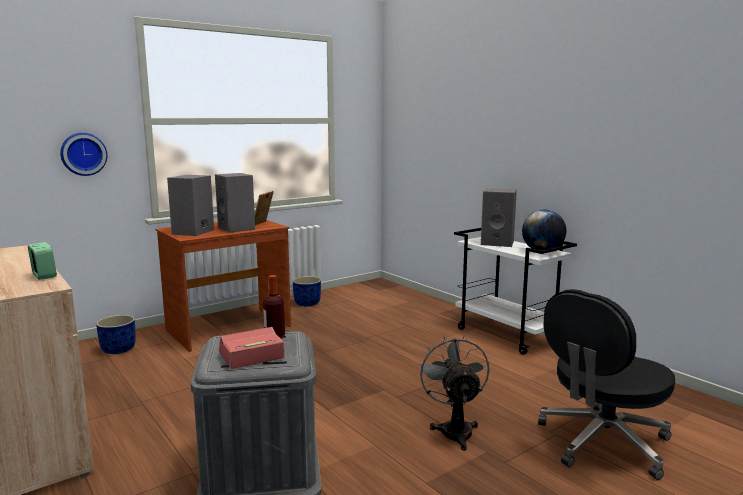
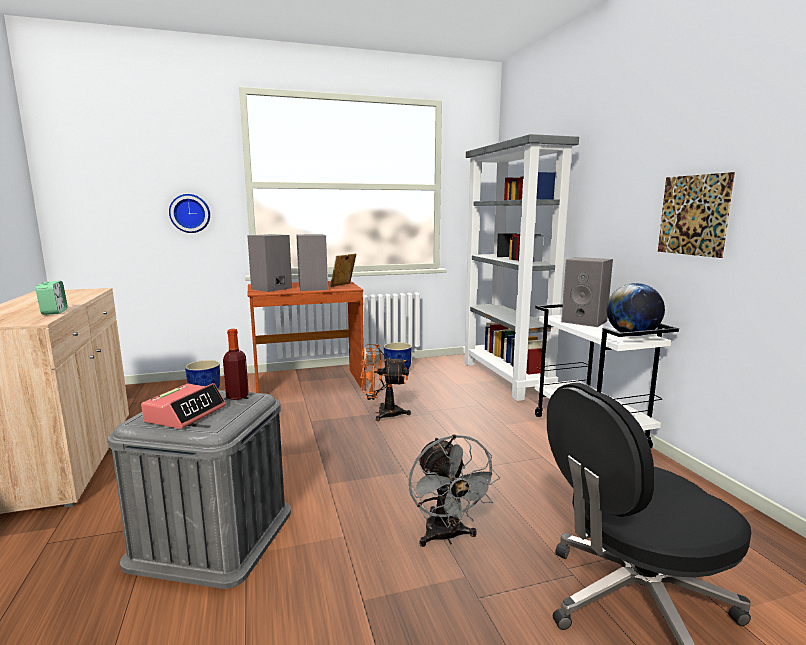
camera: 20 degrees right, 0 degrees up
alarm clock [219,327,285,369] -> alarm clock turned 120 degrees clockwise [141,383,226,429]
grey fan [418,335,489,451] -> grey fan turned 150 degrees clockwise [409,434,500,547]
none -> orange fan [360,344,411,421]
none -> grey bookcase [462,134,579,401]
none -> picture [658,172,735,258]

